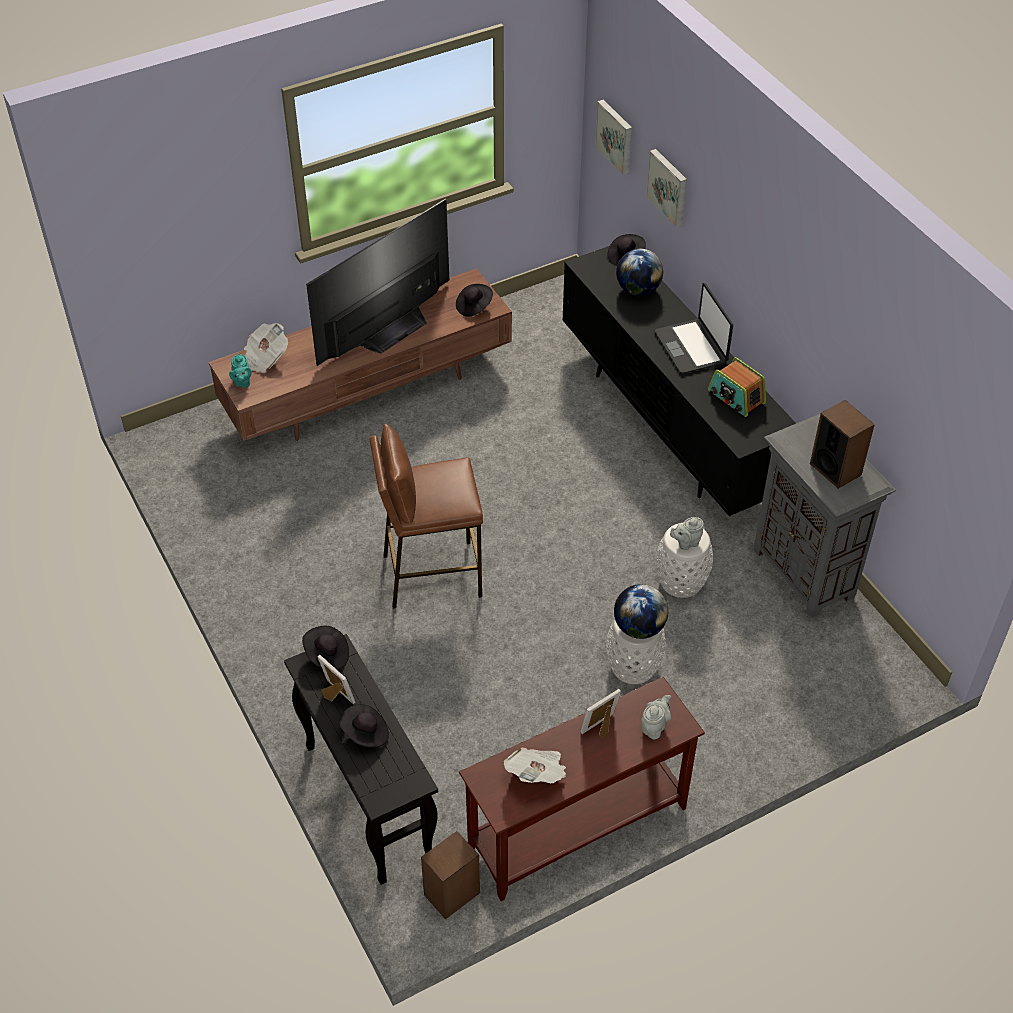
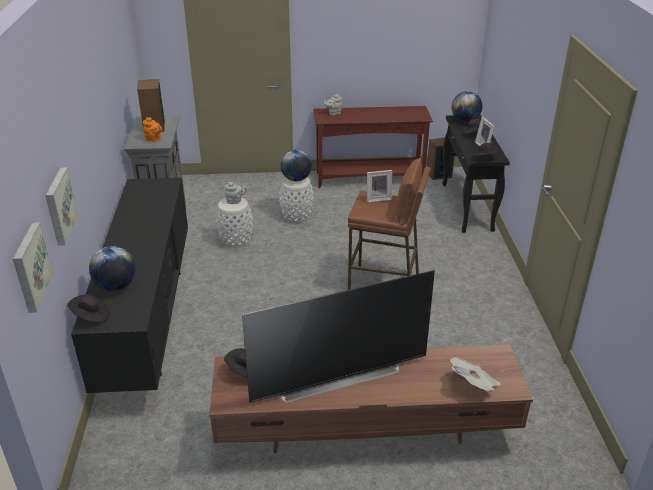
camera: 155 degrees left, 15 degrees down
turquoise teapot [229,353,252,388] -> none
newspaper [504,748,566,783] -> none
picture frame [580,689,621,738] -> picture frame moved to [367,170,392,202]
laptop [655,283,733,374] -> none
radio [708,357,766,417] -> none
none -> orange teapot [143,117,163,142]
none -> globe [452,91,482,122]

